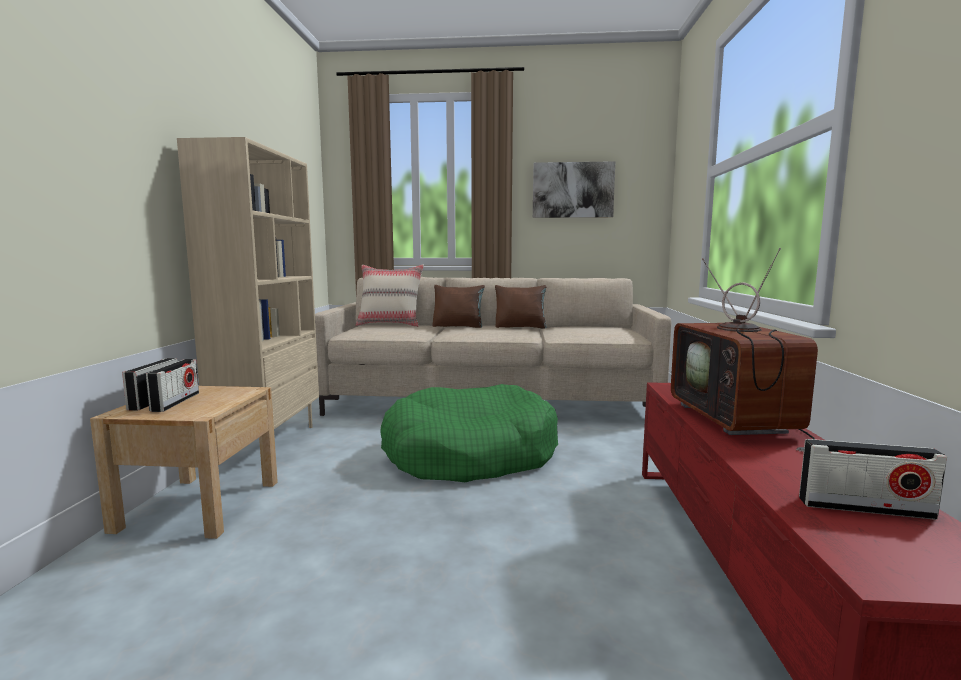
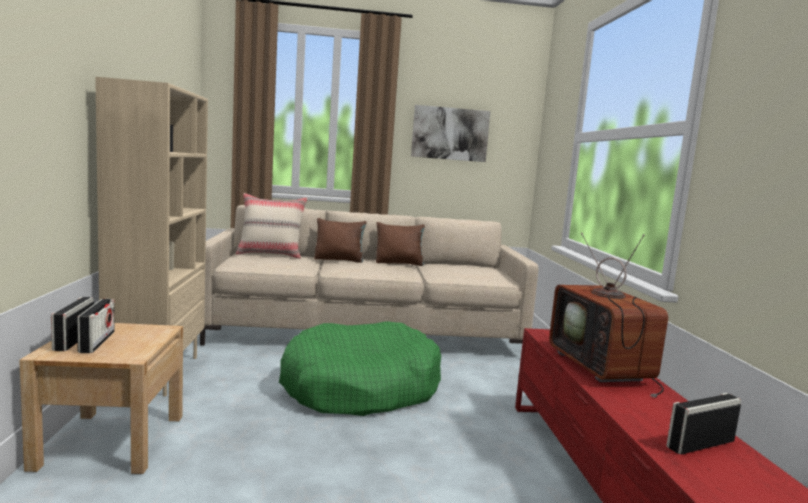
camera: 10 degrees left, 0 degrees up
radio [799,439,947,520] -> radio turned 150 degrees clockwise [666,393,741,455]

